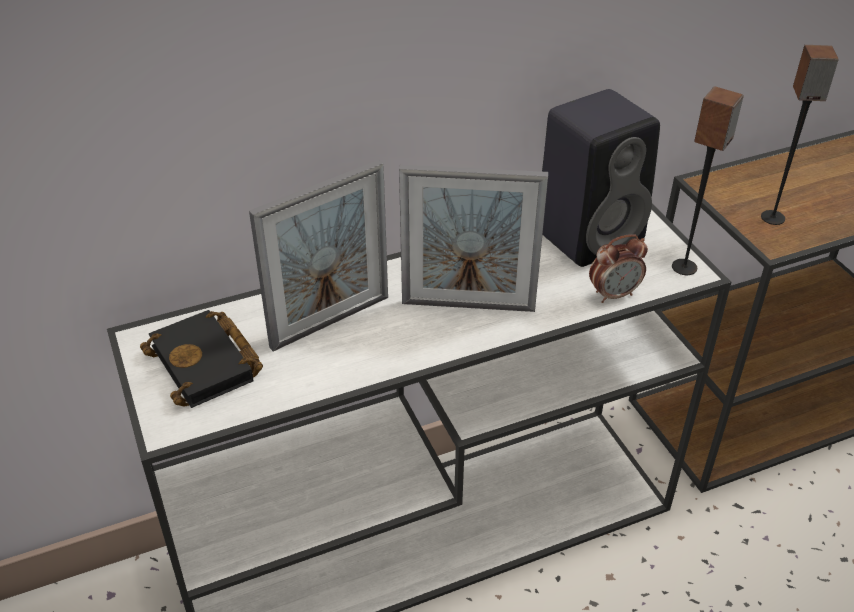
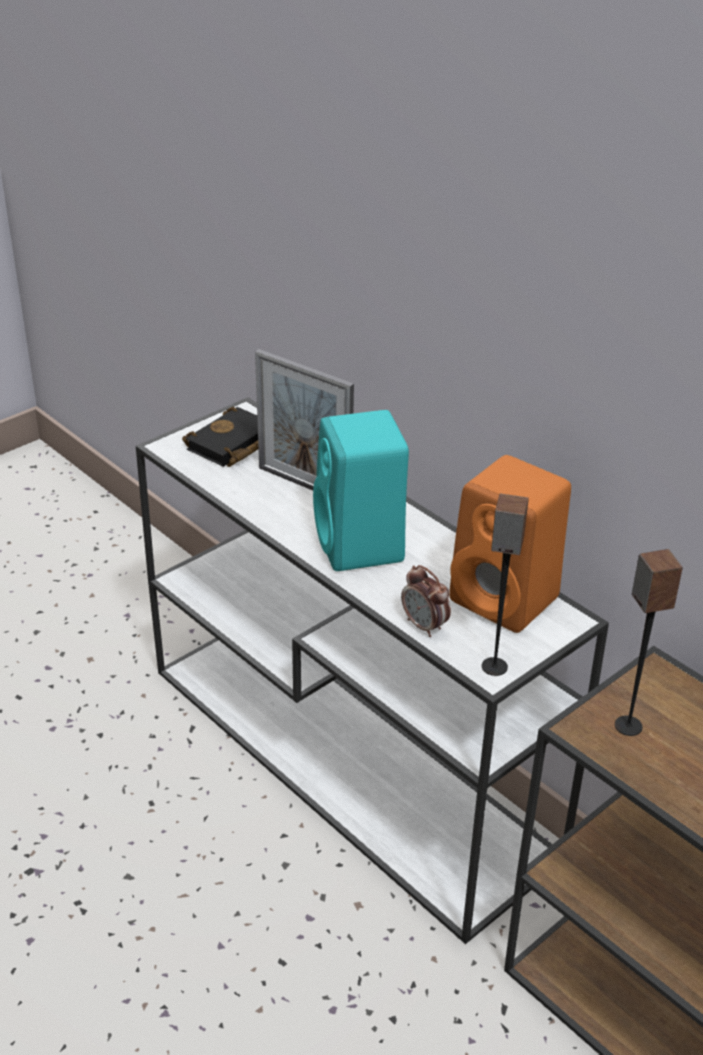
camera: 70 degrees right, 5 degrees down
picture frame [399,165,548,312] -> turquoise speaker [313,410,409,571]
black speaker [542,89,660,267] -> orange speaker [449,455,571,633]

